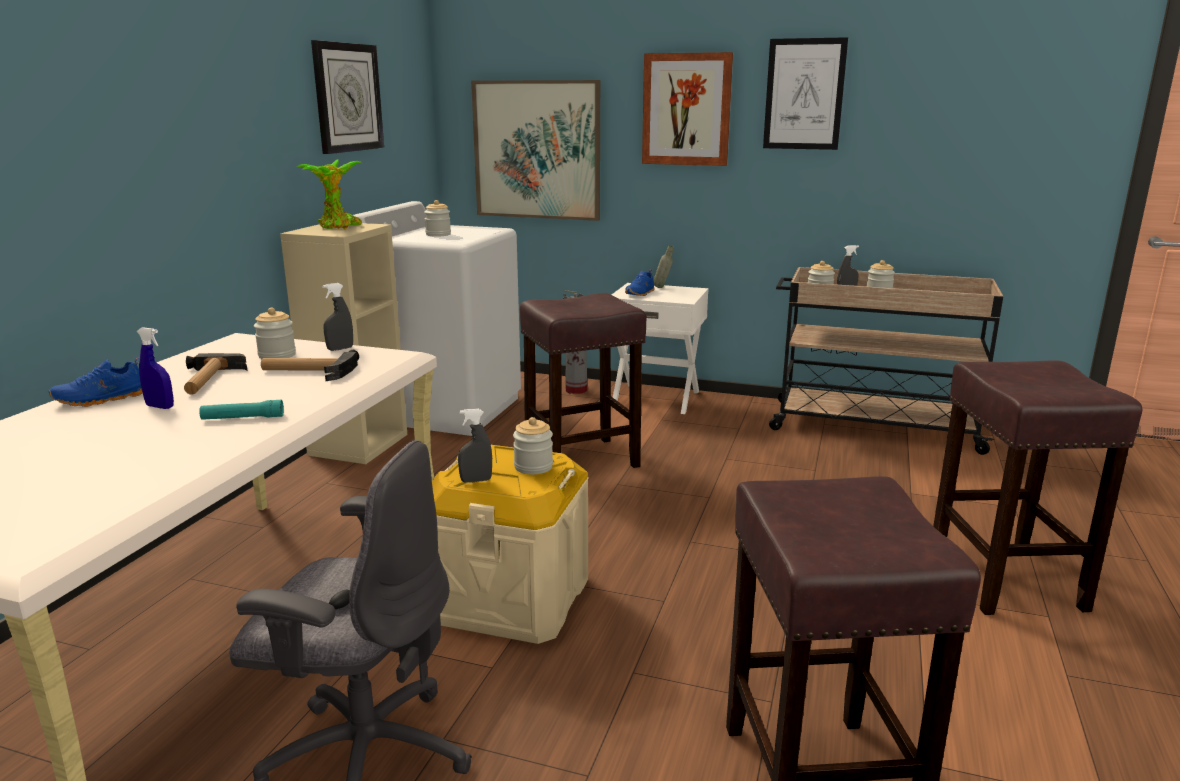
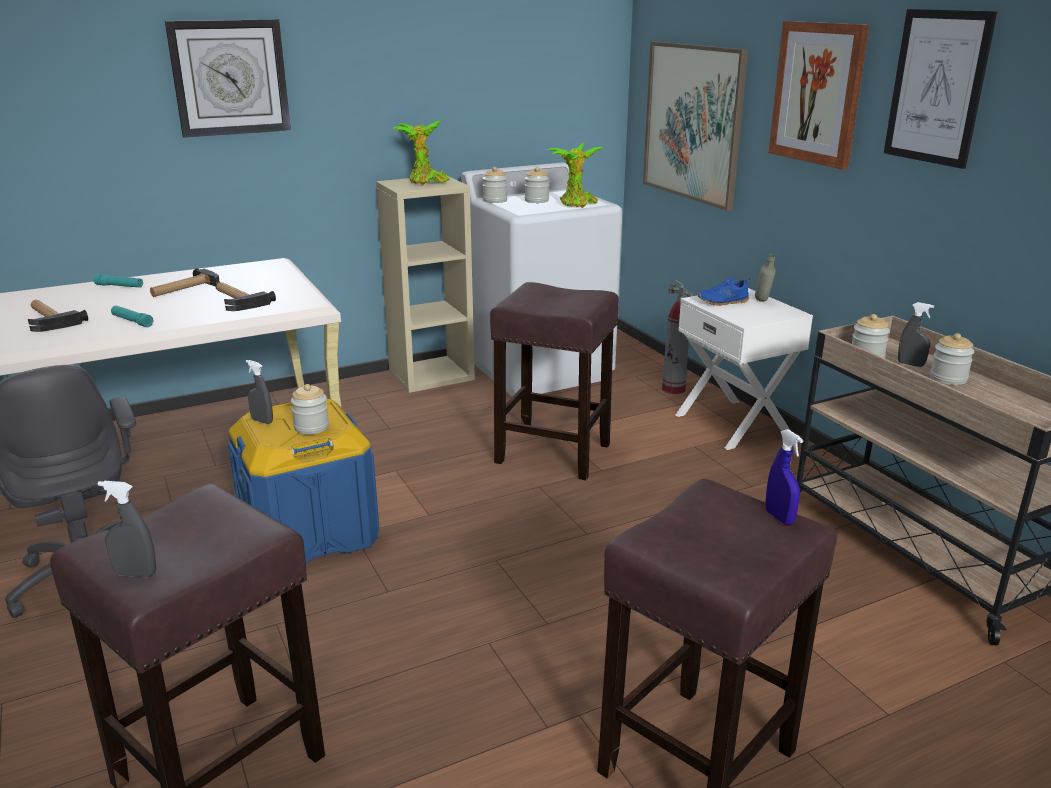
camera: 45 degrees right, 5 degrees up
blue shoe [49,357,143,407] -> turquoise flashlight [94,274,143,288]
blue spray bottle [137,327,174,409] -> blue spray bottle moved to [766,429,803,525]
jar [254,308,296,359] -> jar moved to [482,167,507,203]
wall clock [311,40,384,154] -> wall clock moved to [165,19,291,138]
grey spray bottle [322,283,353,351] -> grey spray bottle moved to [98,481,156,577]
beige storage box [432,445,589,644] -> blue storage box [228,399,379,564]
none -> hammer [28,300,88,332]
none -> potted plant [548,142,605,208]

